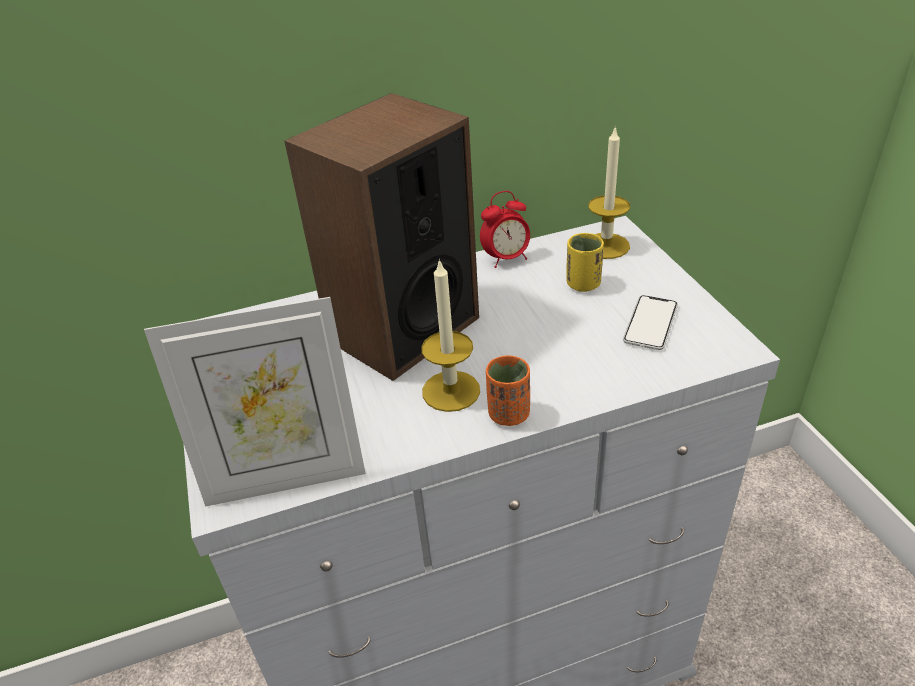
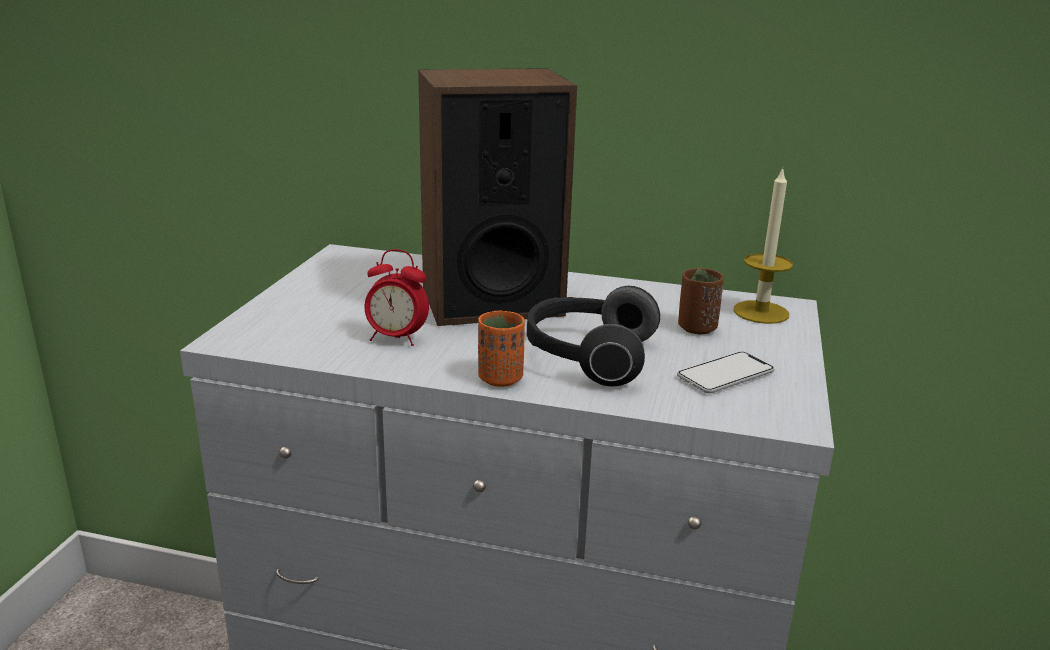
camera: 30 degrees right, 15 degrees down
picture frame [144,297,366,507] -> none
candle [422,258,480,412] -> none
alarm clock [480,191,530,268] -> alarm clock moved to [365,249,429,346]
yellow cup [567,233,604,292] -> brown cup [678,268,724,334]
none -> headphones [527,286,660,386]

